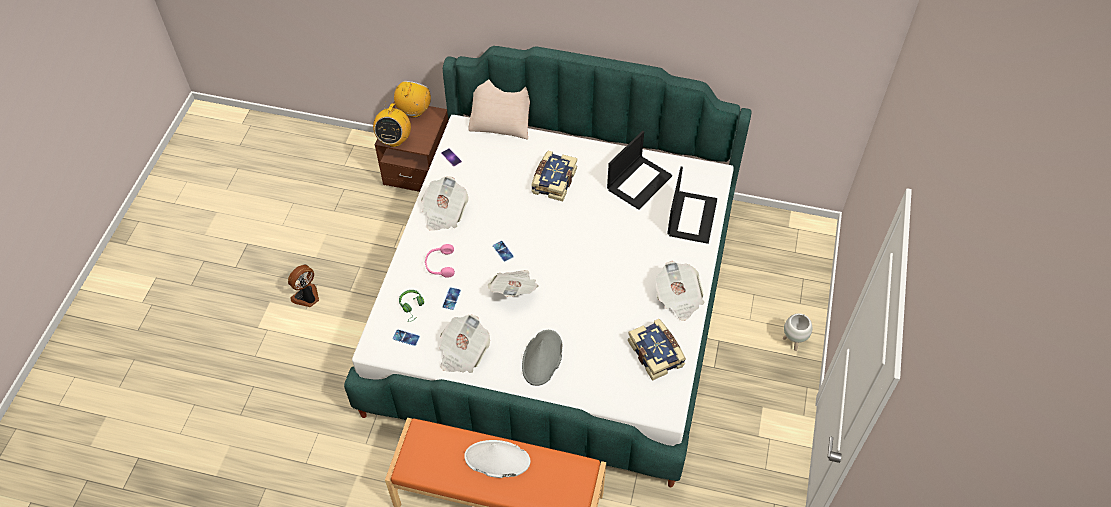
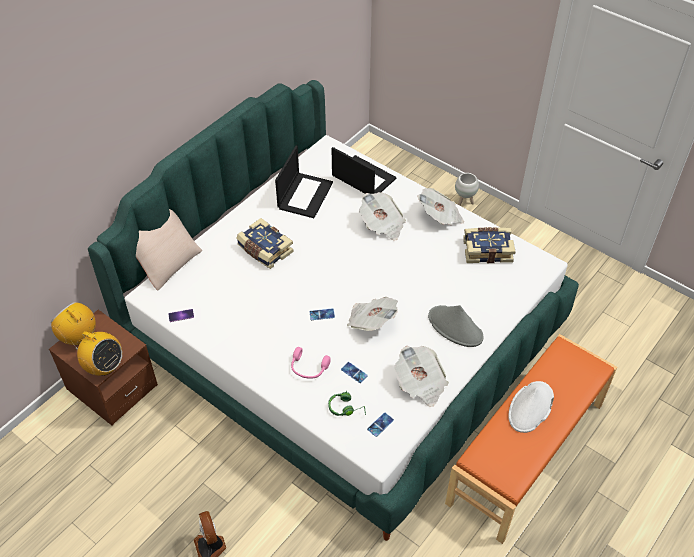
camera: 65 degrees left, 5 degrees down
newspaper [421,176,468,231] -> newspaper moved to [359,192,406,241]
laptop [607,131,672,210] -> laptop turned 45 degrees clockwise [275,146,333,218]

